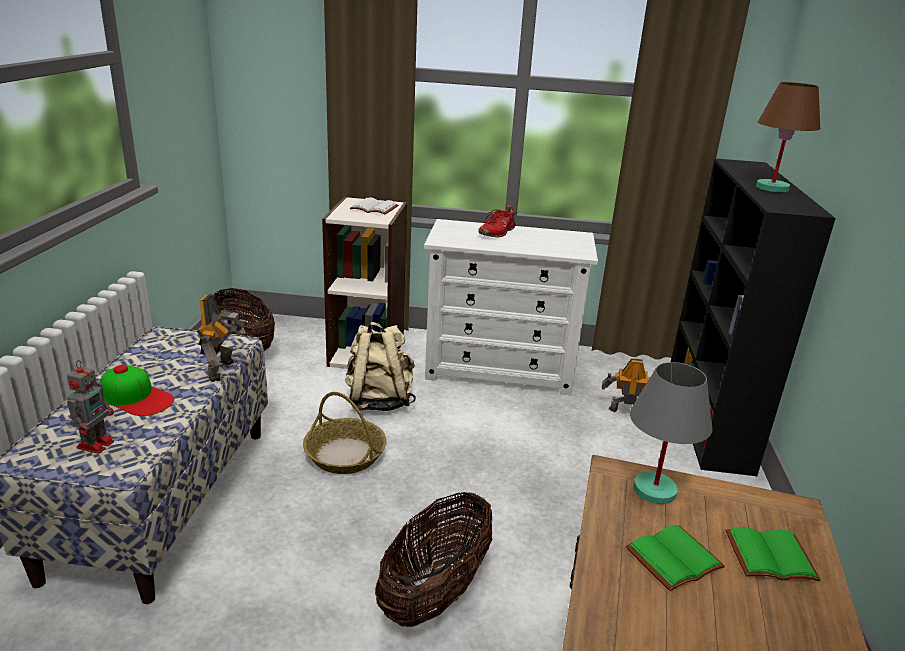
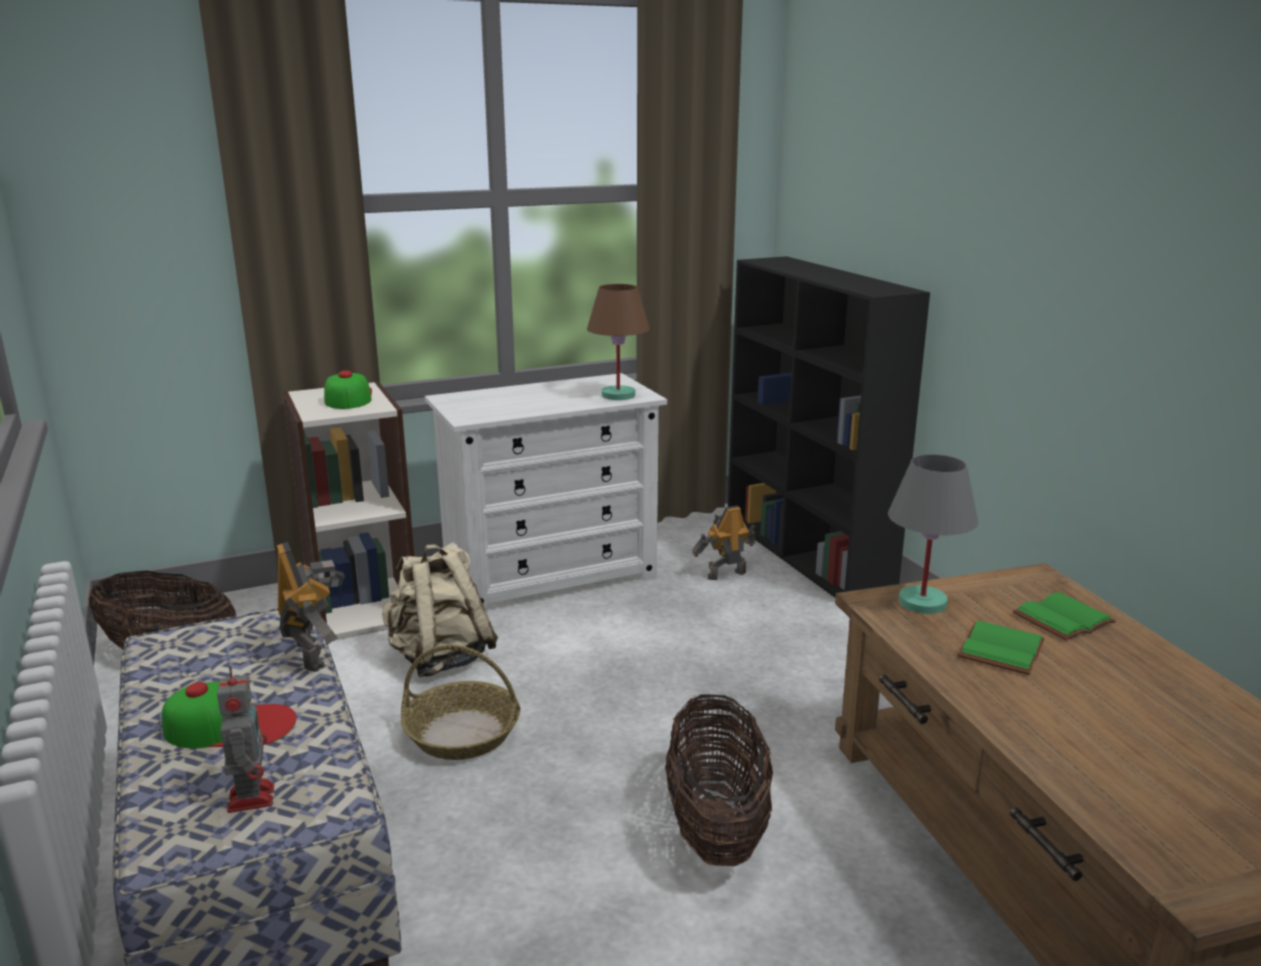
camera: 30 degrees left, 5 degrees down
white book [350,197,399,215] -> cap [324,370,372,409]
red shoe [478,206,517,237] -> none
brown table lamp [756,82,820,192] -> brown table lamp moved to [587,284,650,400]

